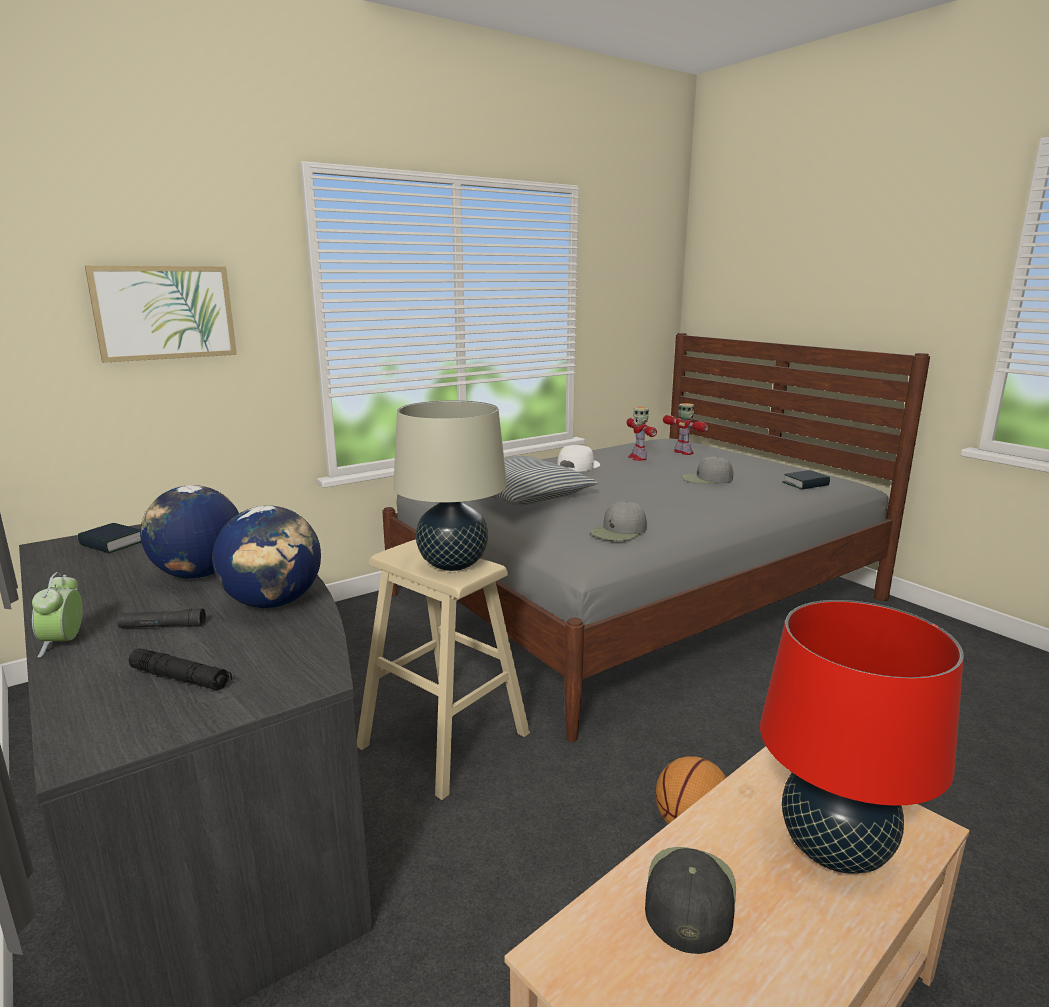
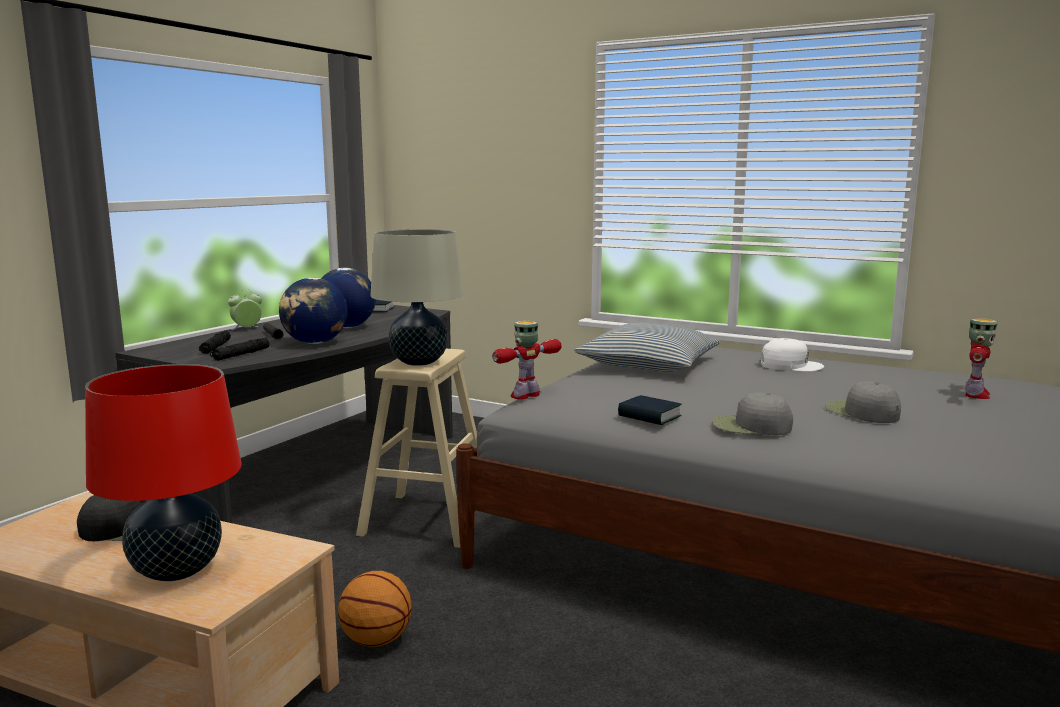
camera: 65 degrees right, 5 degrees down
picture [85,265,237,363] -> none
grey cap [590,501,647,541] -> grey cap moved to [712,393,793,435]
toy robot [627,407,657,461] -> toy robot moved to [492,321,561,400]
book [783,470,830,490] -> book moved to [618,395,682,425]
none -> black flashlight [210,337,270,361]

